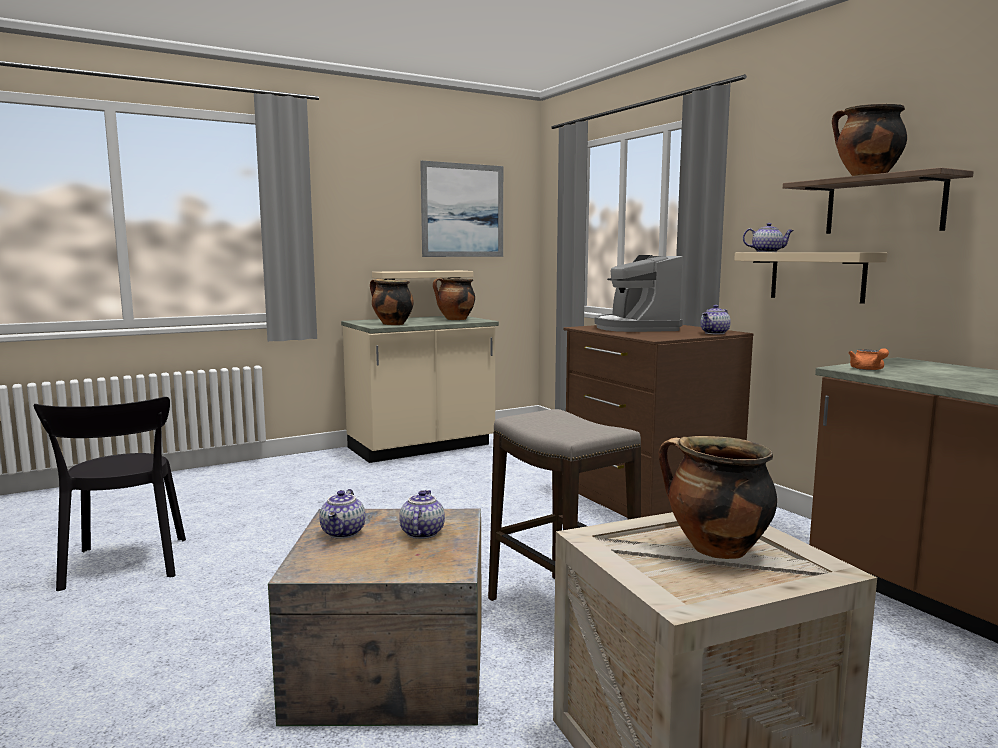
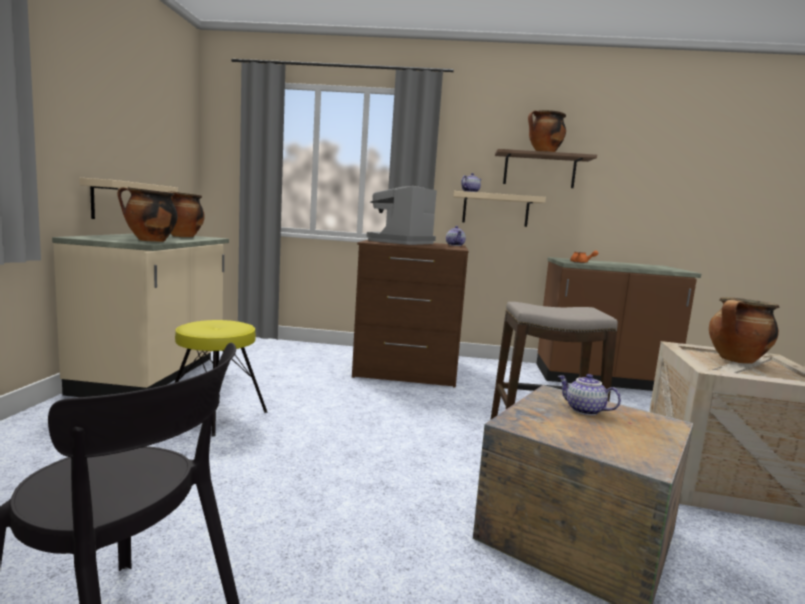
camera: 55 degrees left, 0 degrees up
teapot [319,489,366,539] -> none
picture [420,161,503,257] -> none
coffee machine [595,255,683,332] -> coffee machine turned 90 degrees clockwise [366,186,437,245]
none -> yellow stool [174,320,267,437]

